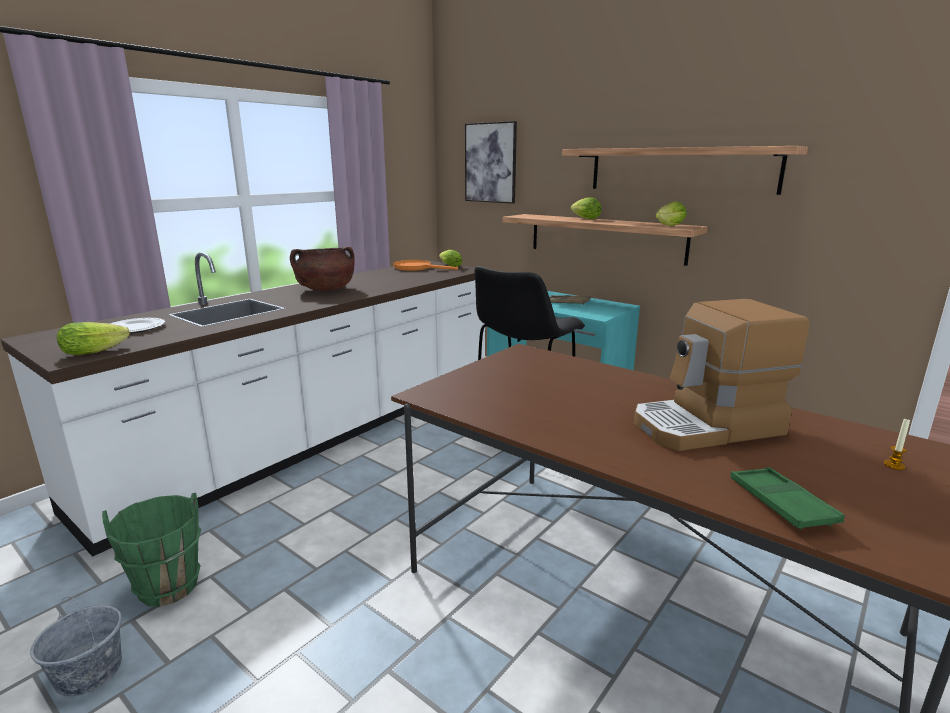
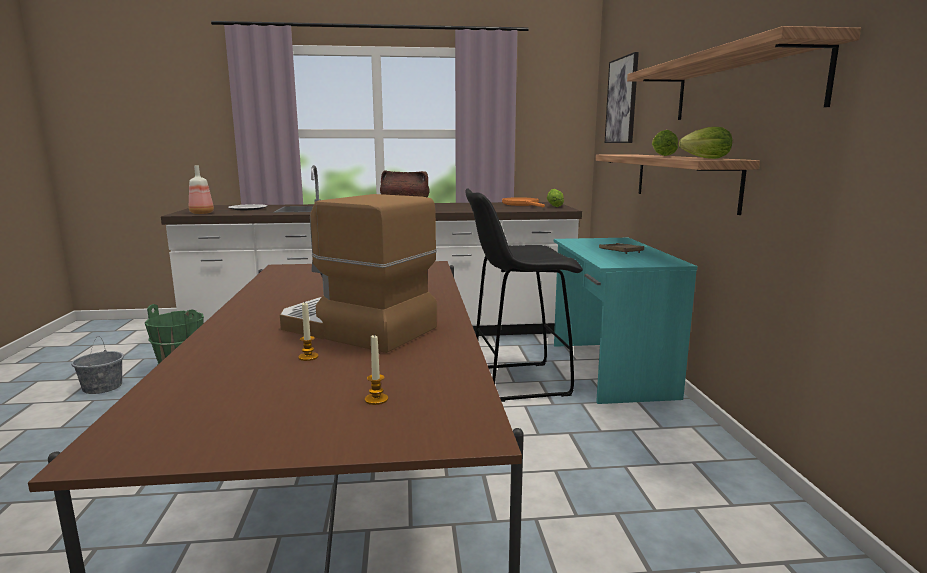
camera: 45 degrees right, 5 degrees down
lettuce [57,322,130,355] -> bottle [189,166,214,214]
green tray [730,467,845,530] -> none
none -> candle [298,303,319,361]

